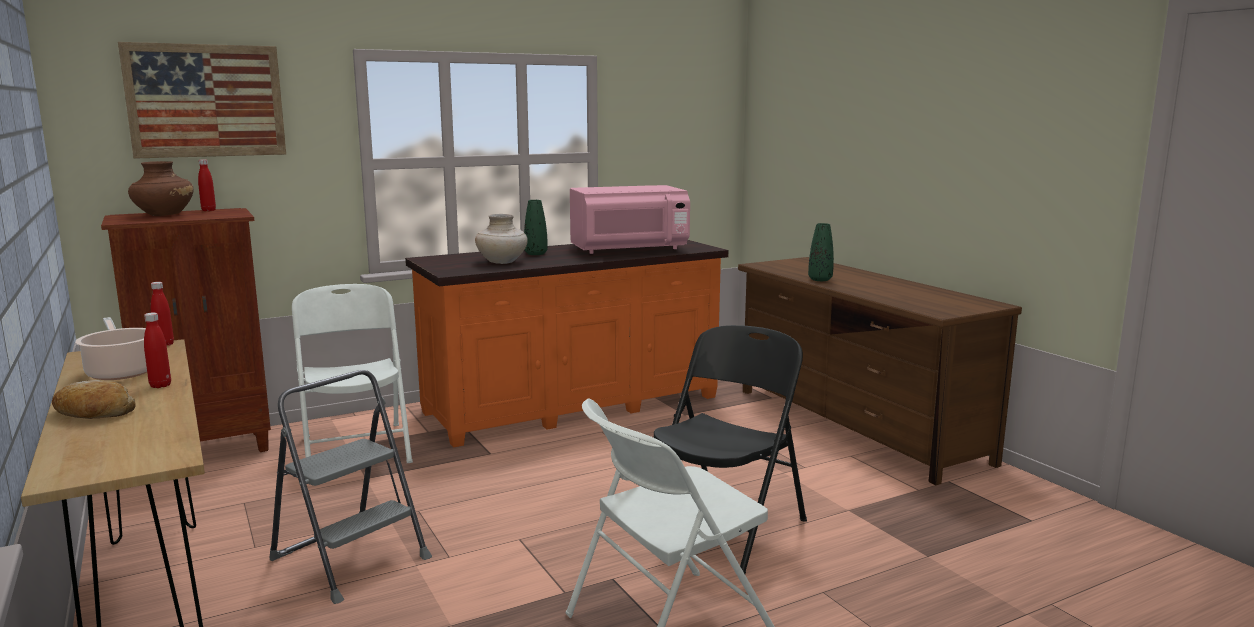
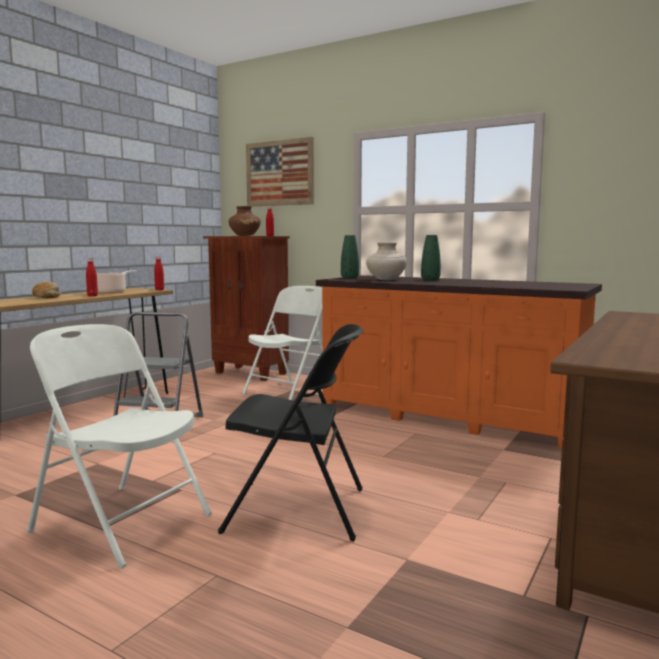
camera: 60 degrees right, 5 degrees down
pink microwave [570,185,690,254] -> none
green vase [808,223,834,281] -> green vase moved to [341,235,359,279]

